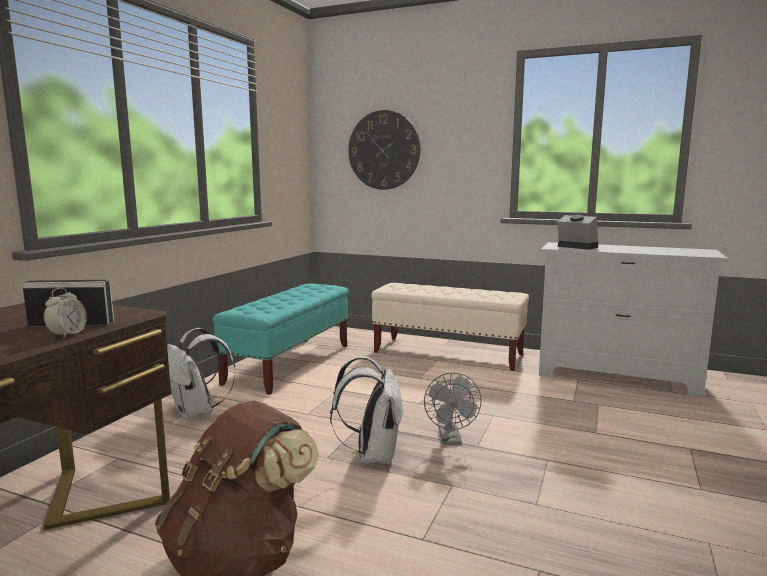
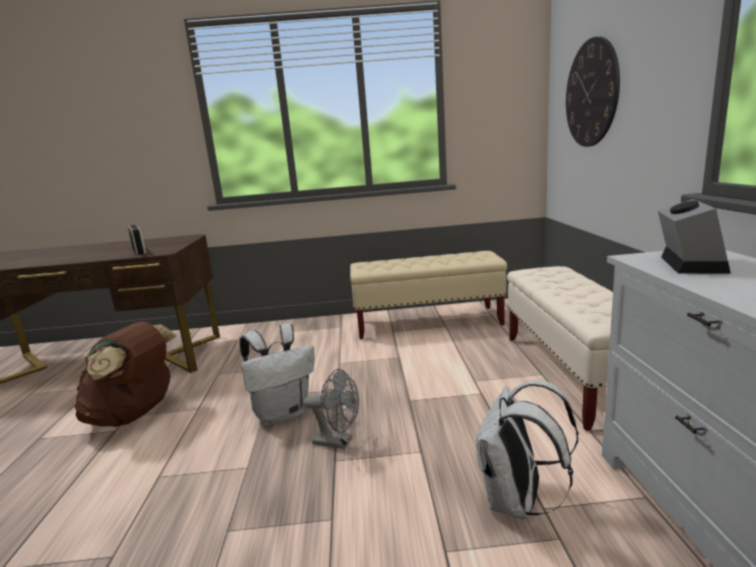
camera: 65 degrees right, 5 degrees up
alarm clock [43,288,87,338] -> none
white backpack [167,328,236,420] -> white backpack moved to [476,380,579,520]
turquoise bench [212,283,349,395] -> beige bench [350,251,507,339]
grey fan [424,372,482,444] -> grey fan turned 135 degrees counterclockwise [303,369,359,449]

